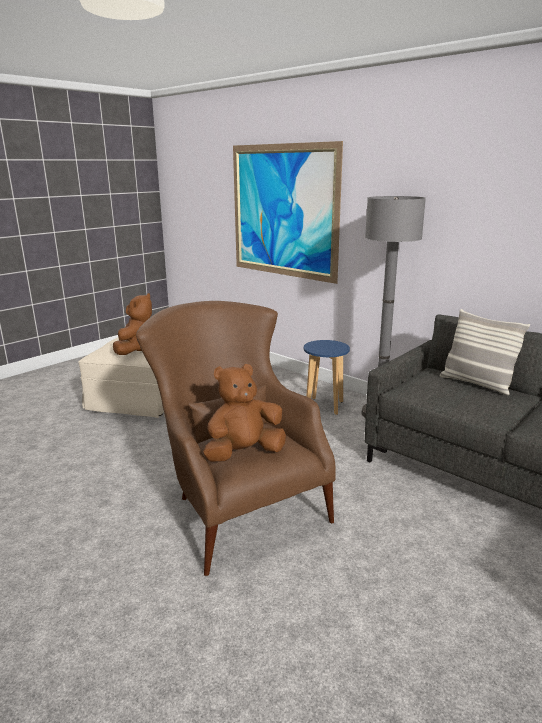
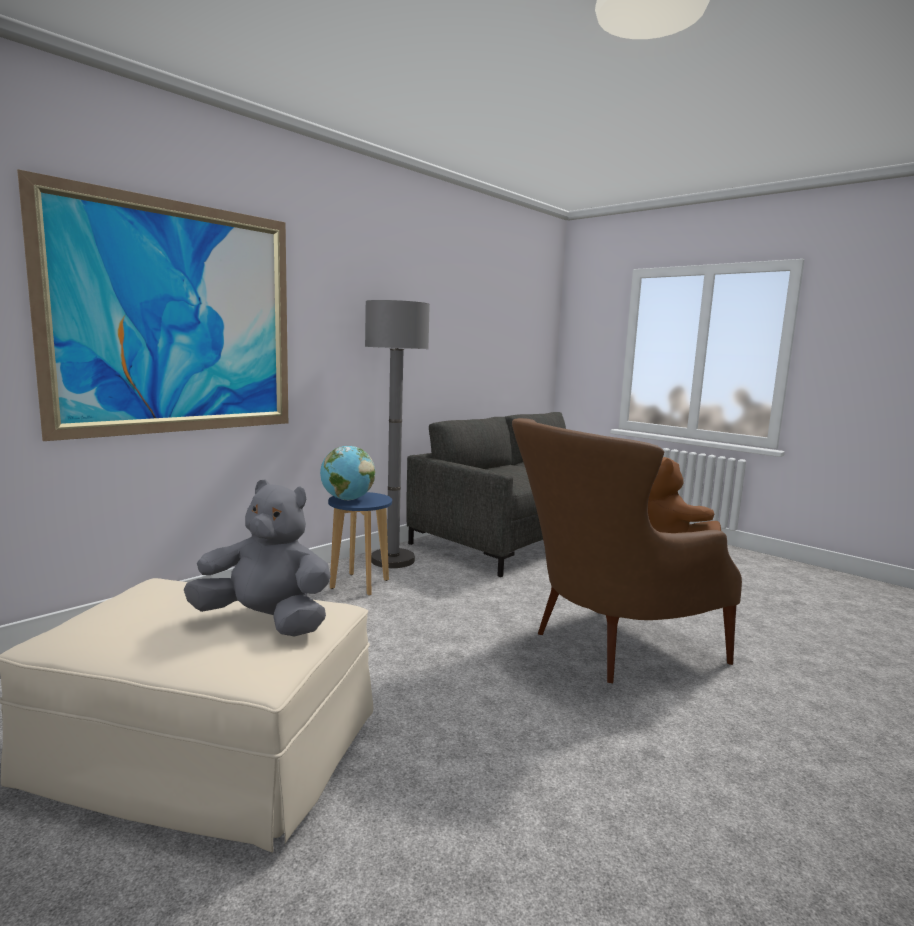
camera: 90 degrees left, 10 degrees down
brown plush toy [113,293,152,355] -> grey plush toy [184,479,331,636]
pillow [440,309,530,396] -> none
none -> globe [320,446,375,500]

